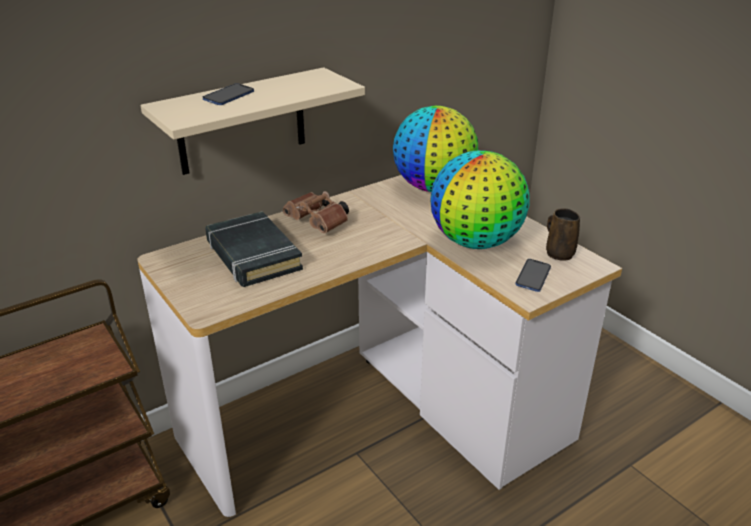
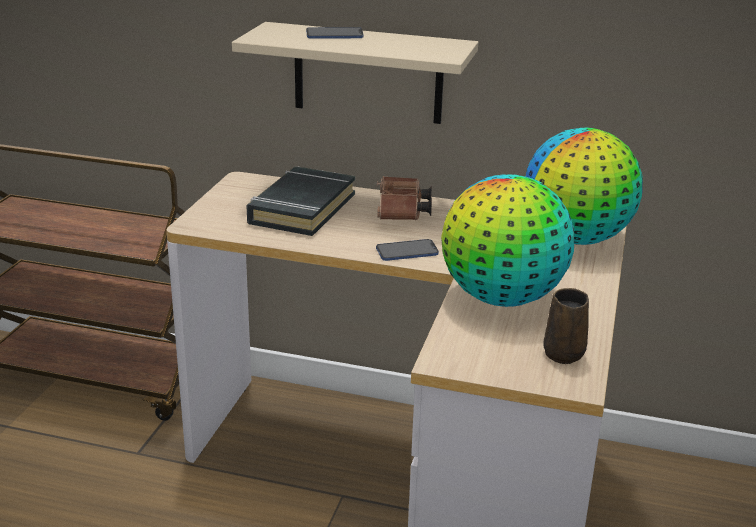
camera: 50 degrees right, 5 degrees down
phone [515,259,551,292] -> phone moved to [376,239,439,261]

